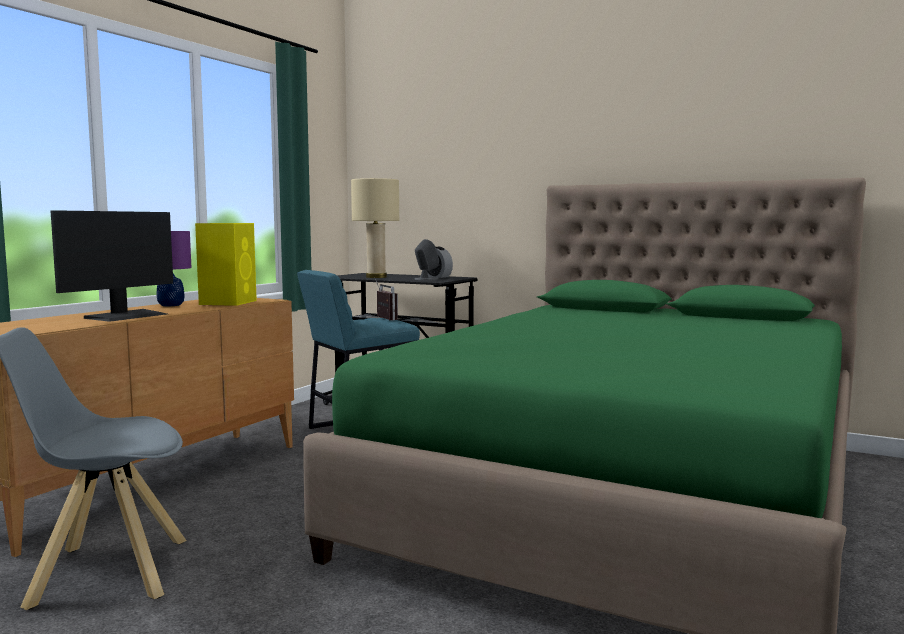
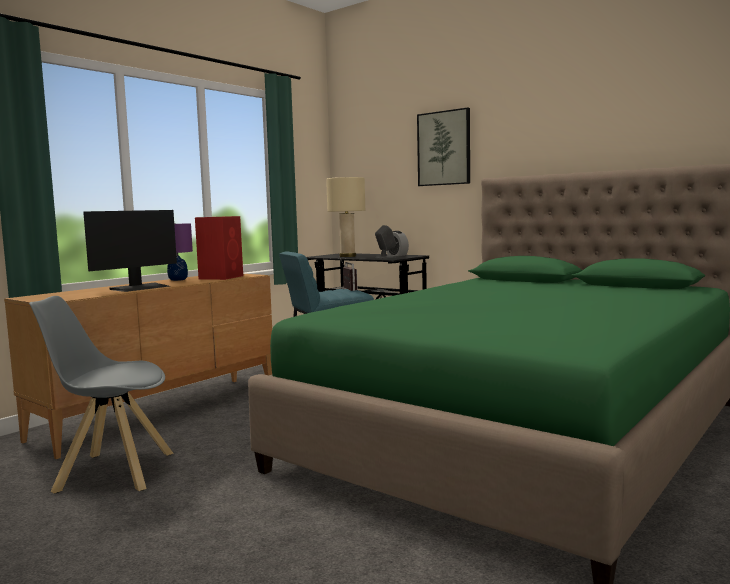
camera: 10 degrees right, 0 degrees up
yellow speaker [195,223,257,306] -> red speaker [195,216,243,280]
none -> picture [417,107,470,186]

